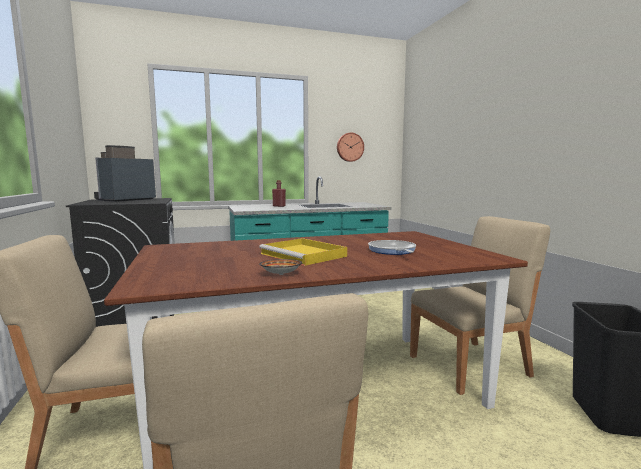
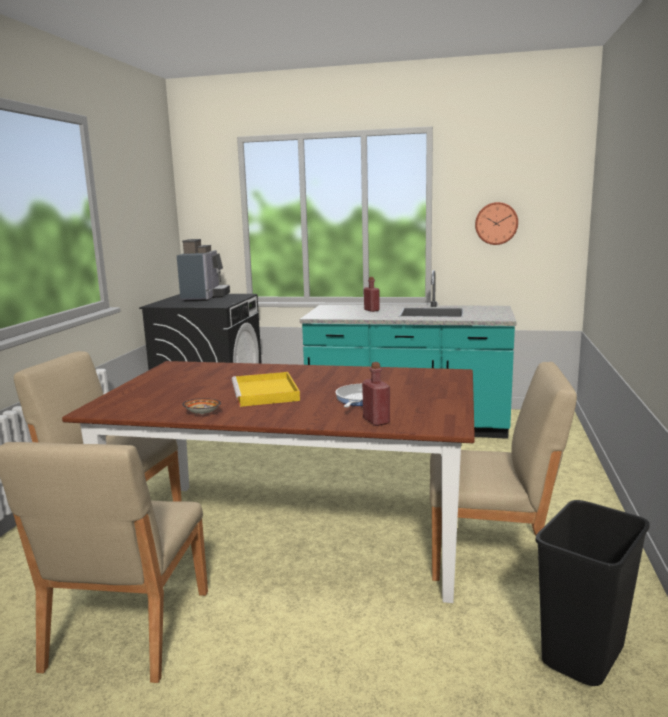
camera: 30 degrees right, 5 degrees up
coffee machine [94,145,156,202] -> coffee machine turned 120 degrees clockwise [177,239,230,301]
none -> red bottle [362,362,390,426]

